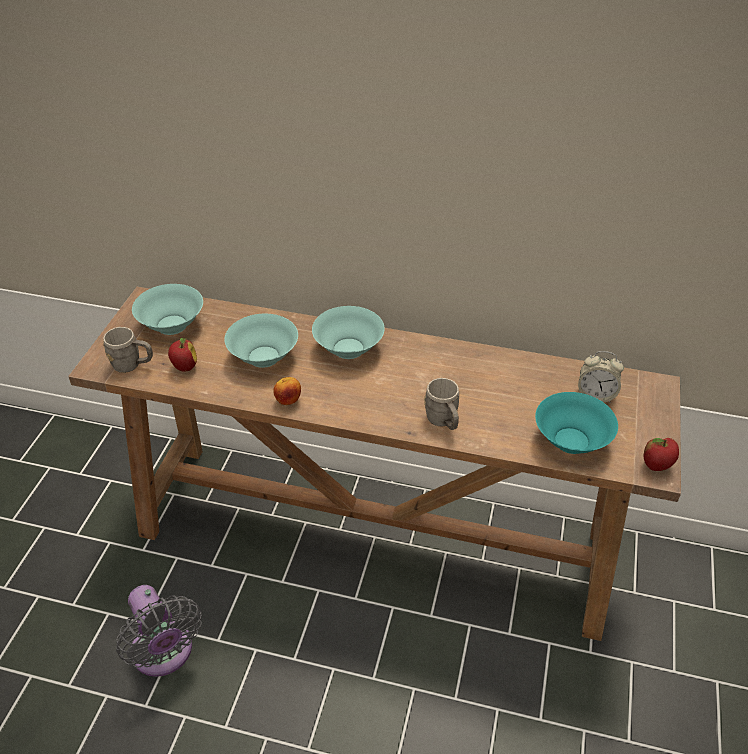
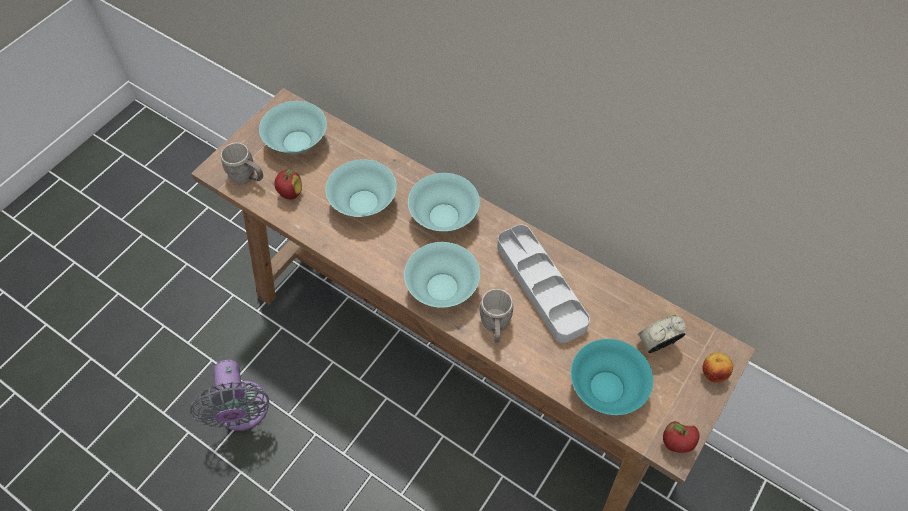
camera: 20 degrees right, 15 degrees up
apple [274,377,301,405] -> apple moved to [702,352,733,383]
alarm clock [578,351,624,403] -> alarm clock turned 120 degrees clockwise [638,315,686,353]
none -> turquoise bowl [404,242,480,308]
none -> grey tray [497,225,590,343]

